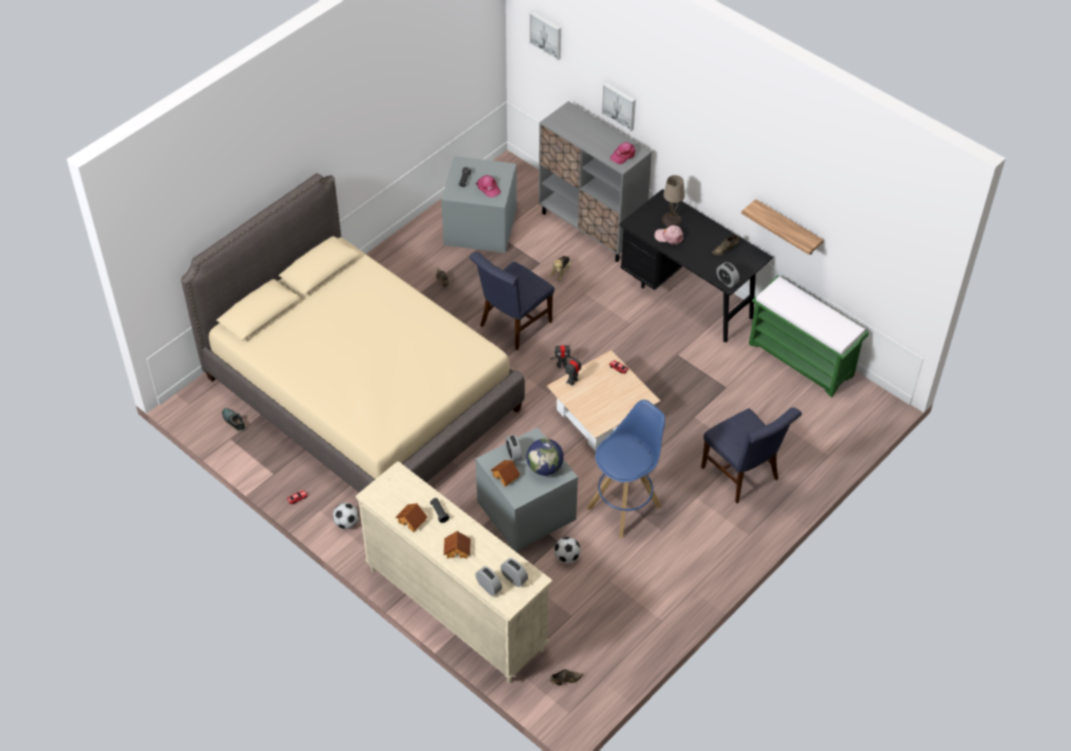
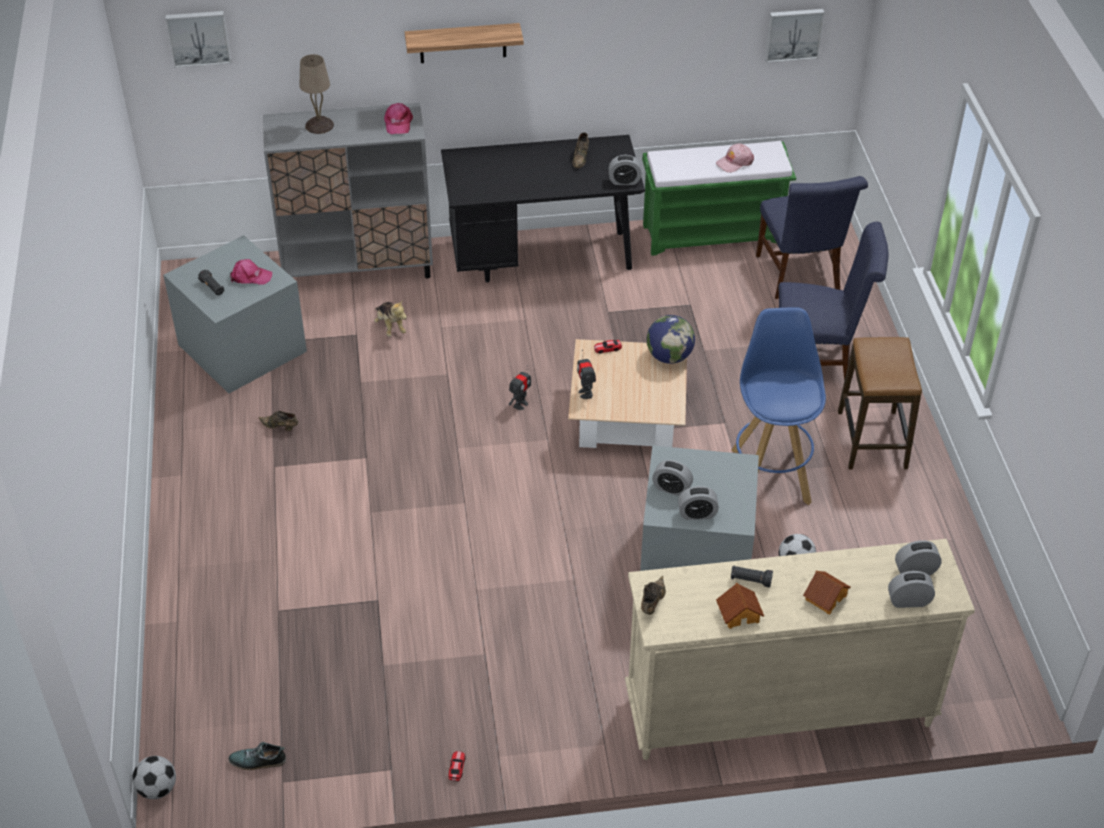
camera: 50 degrees left, 5 degrees down
beige bed [181,173,525,493] -> none
football [333,503,359,529] -> football moved to [132,756,176,799]
blue chair [469,252,554,350] -> blue chair moved to [756,176,868,299]
toy house [490,460,520,487] -> alarm clock [678,486,719,520]
globe [526,438,564,476] -> globe moved to [647,315,695,364]
brown shoe [550,669,584,686] -> brown shoe moved to [641,576,666,615]
picture [601,82,636,132] -> picture moved to [765,9,825,63]
pink cap [655,225,684,245] -> pink cap moved to [716,143,754,173]
beige table lamp [662,175,685,226] -> beige table lamp moved to [300,54,334,134]
shelf [741,199,824,255] -> shelf moved to [405,23,524,63]
none -> stool [838,337,922,470]

